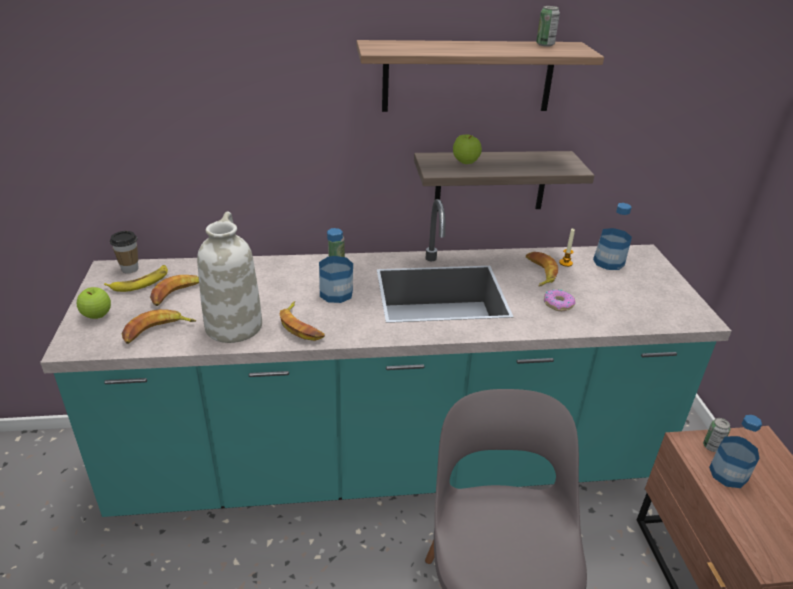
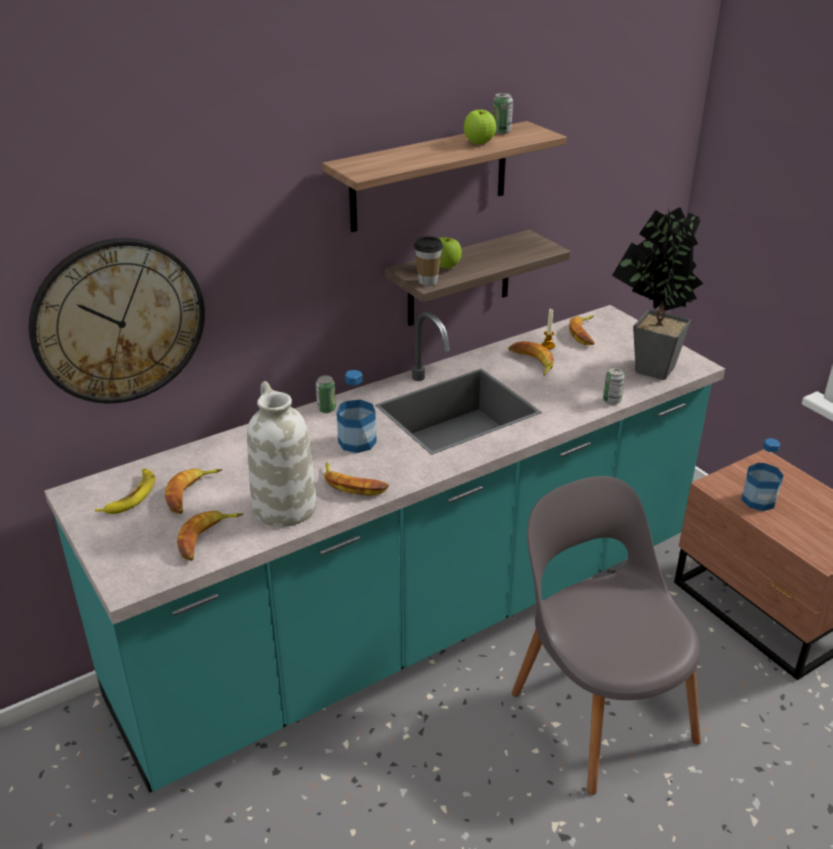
camera: 25 degrees left, 0 degrees up
apple [77,287,111,319] -> apple moved to [464,110,496,144]
cup [110,231,139,273] -> cup moved to [414,236,443,286]
donut [544,289,576,311] -> none
bottle [593,203,632,270] -> banana [569,315,595,345]
can [703,418,730,452] -> can moved to [603,367,625,405]
none -> wall clock [29,238,205,403]
none -> potted plant [612,207,703,380]

